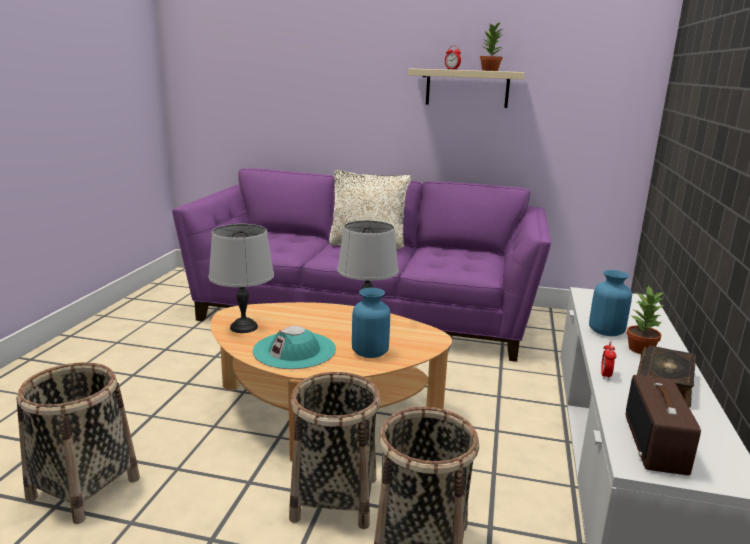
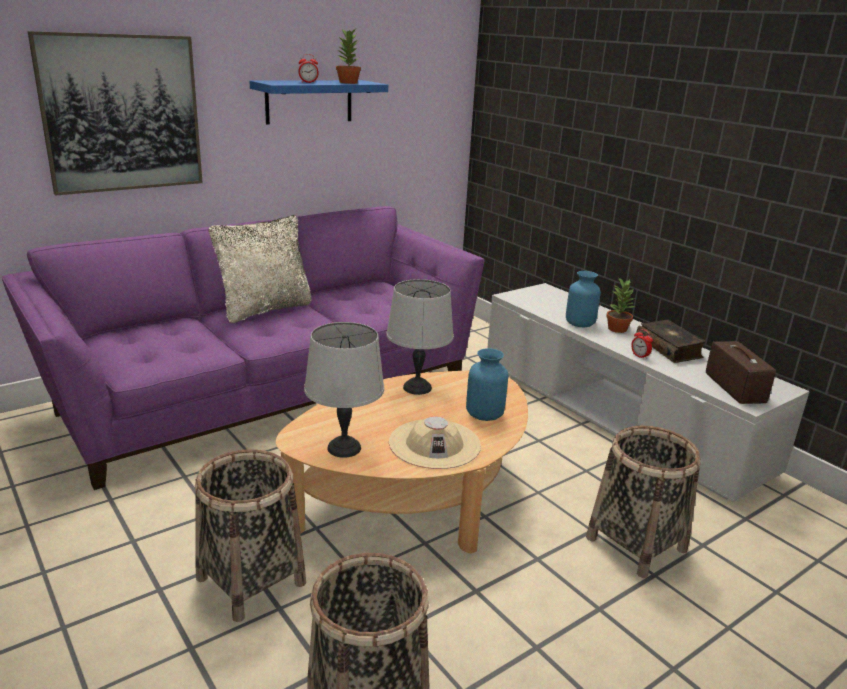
camera: 50 degrees left, 5 degrees up
turquoise hat [253,326,336,369] -> beige hat [389,416,481,469]
basket [289,372,381,529] -> basket moved to [195,449,306,622]
beige shelf [408,69,525,108] -> blue shelf [249,80,388,125]
radio [626,375,701,475] -> radio turned 150 degrees counterclockwise [706,341,776,404]
none -> picture [28,31,203,195]

